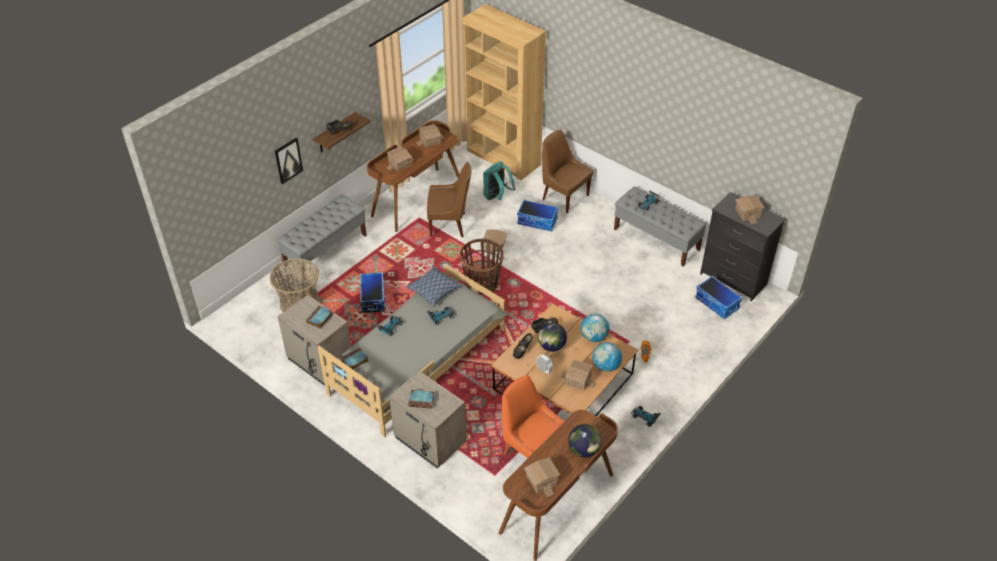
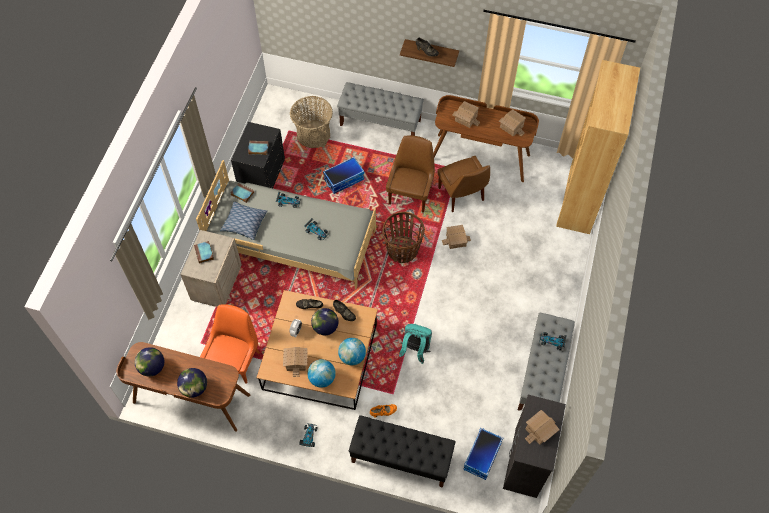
camera: 65 degrees right, 15 degrees up
picture [274,138,303,184] -> none
beige nightstand [278,295,351,386] -> black nightstand [231,122,285,188]
pillow [406,266,461,306] -> pillow moved to [220,201,267,240]
turquoise backpack [483,161,516,200] -> turquoise backpack moved to [399,324,432,364]
storage box [517,199,559,231] -> none
toy house [524,458,560,497] -> globe [135,347,164,377]
brown chair [542,130,593,213] -> brown chair moved to [386,136,435,213]
none -> black bench [349,415,456,488]

